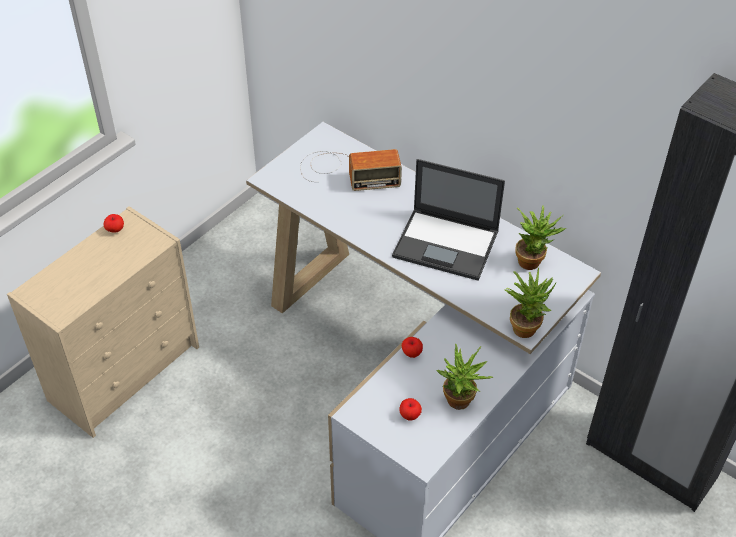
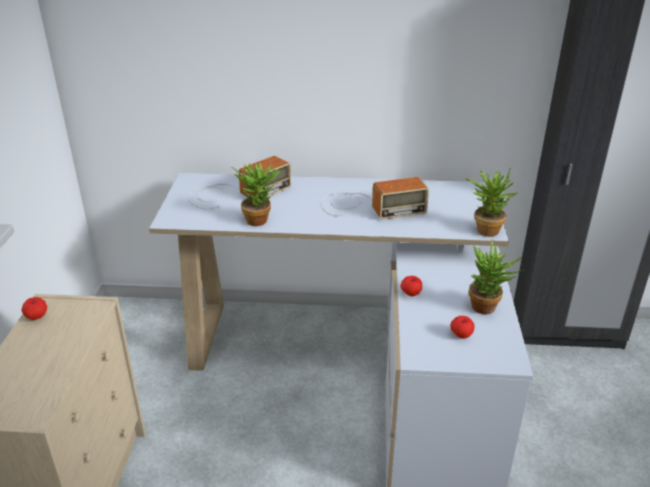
camera: 35 degrees left, 15 degrees down
laptop [392,159,505,281] -> radio [321,177,429,219]
potted plant [515,206,566,270] -> potted plant moved to [231,162,281,226]

